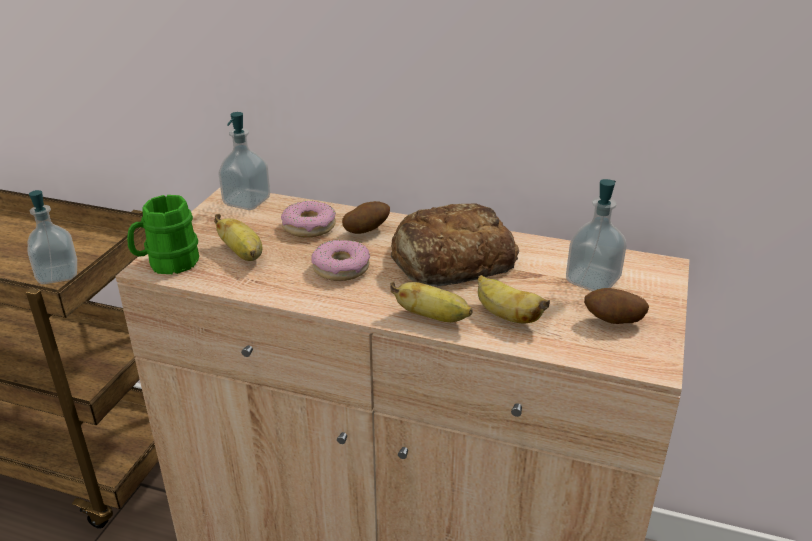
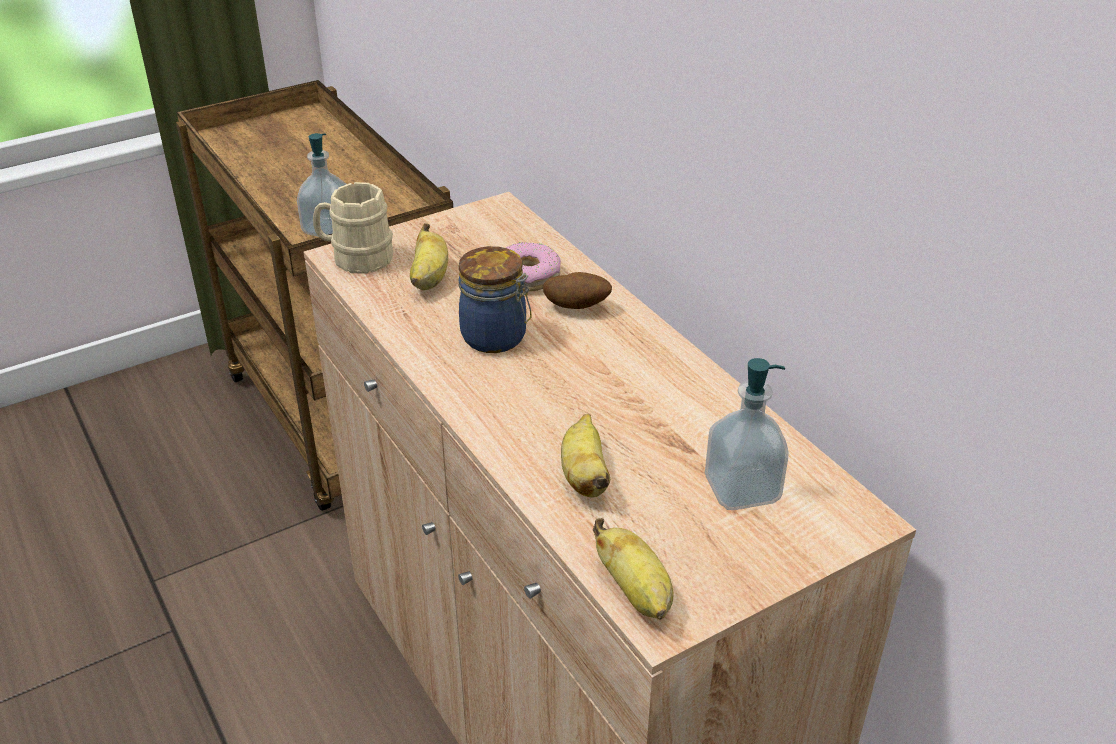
camera: 40 degrees right, 5 degrees up
green mug [127,195,199,274] -> beige mug [313,182,393,274]
soap dispenser [218,112,270,210] -> none
donut [311,240,370,281] -> jar [458,246,532,353]
banana [390,281,473,322] -> banana moved to [593,518,673,620]
bread [391,204,519,287] -> none
potato [584,288,649,324] -> none

